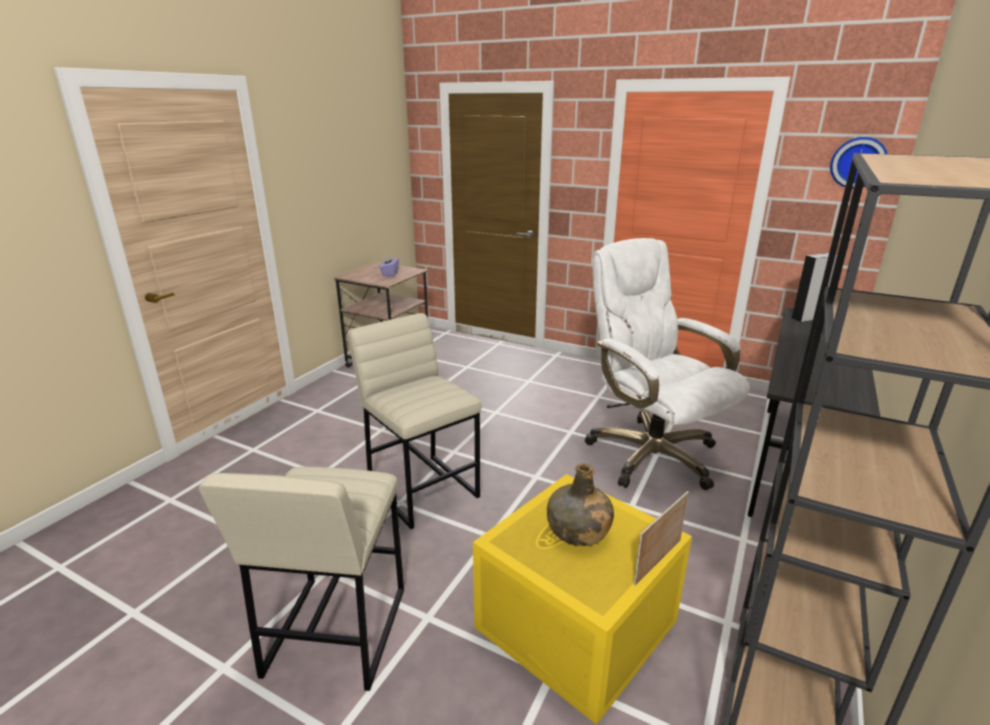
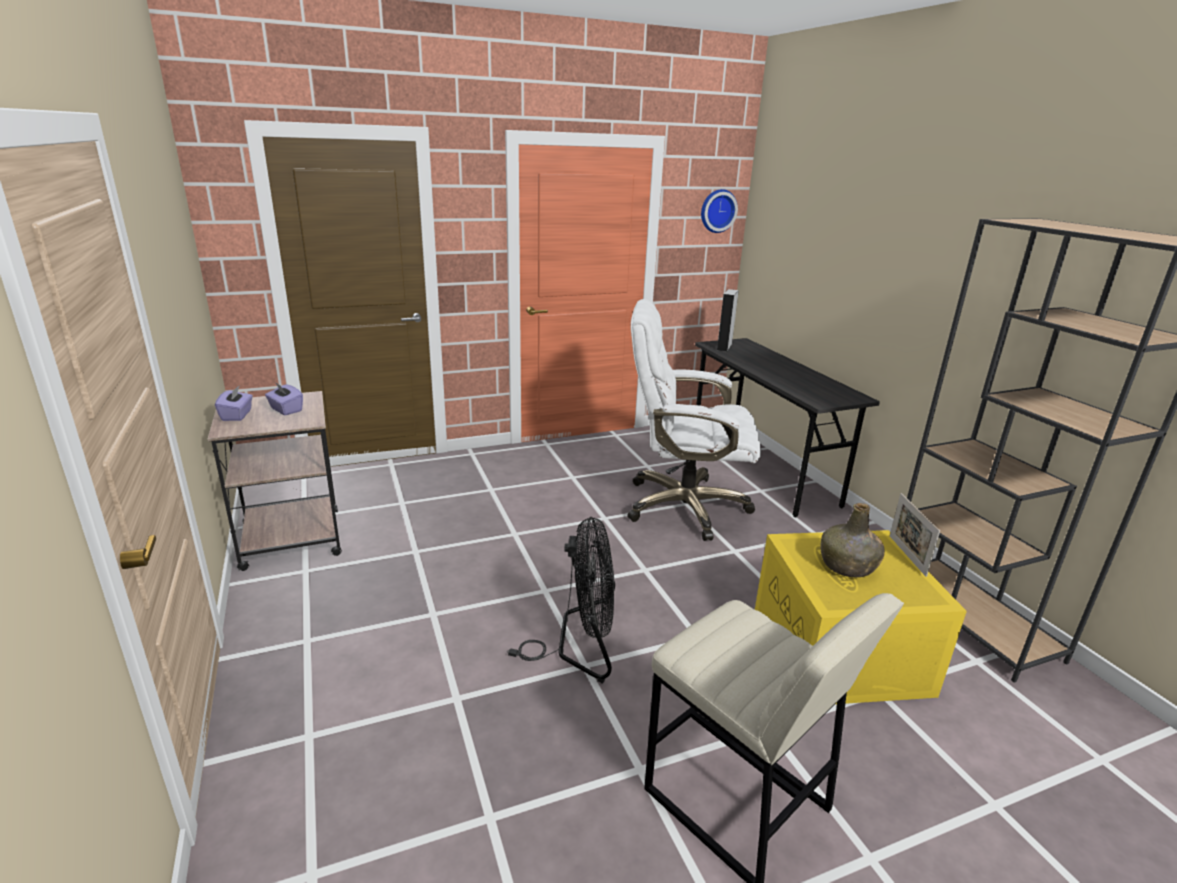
camera: 50 degrees left, 0 degrees up
beige chair [347,313,482,529] -> black fan [506,517,615,683]
none -> purple tissue box [215,385,253,421]

